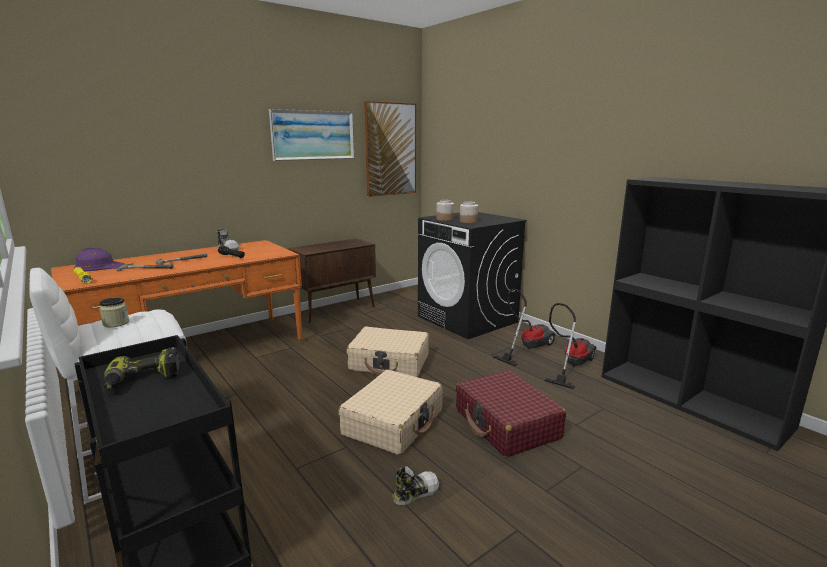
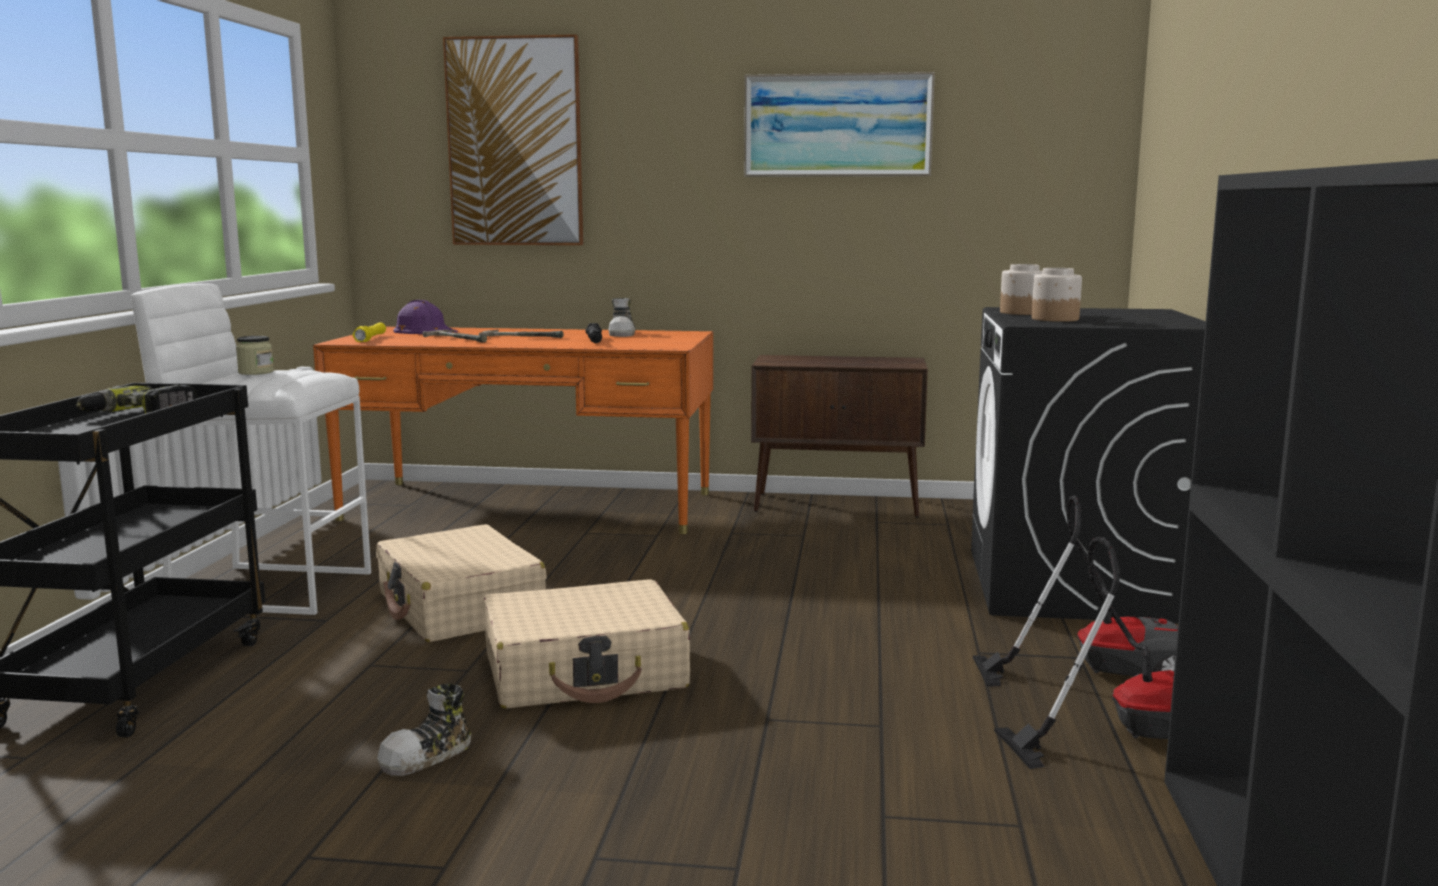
camera: 45 degrees right, 5 degrees down
beige suitcase [347,326,429,377] -> beige suitcase moved to [376,524,547,642]
picture [364,101,416,197] -> picture moved to [443,34,583,245]
shoe [393,466,439,505] -> shoe turned 120 degrees clockwise [377,683,471,776]
red suitcase [456,370,566,457] -> none

